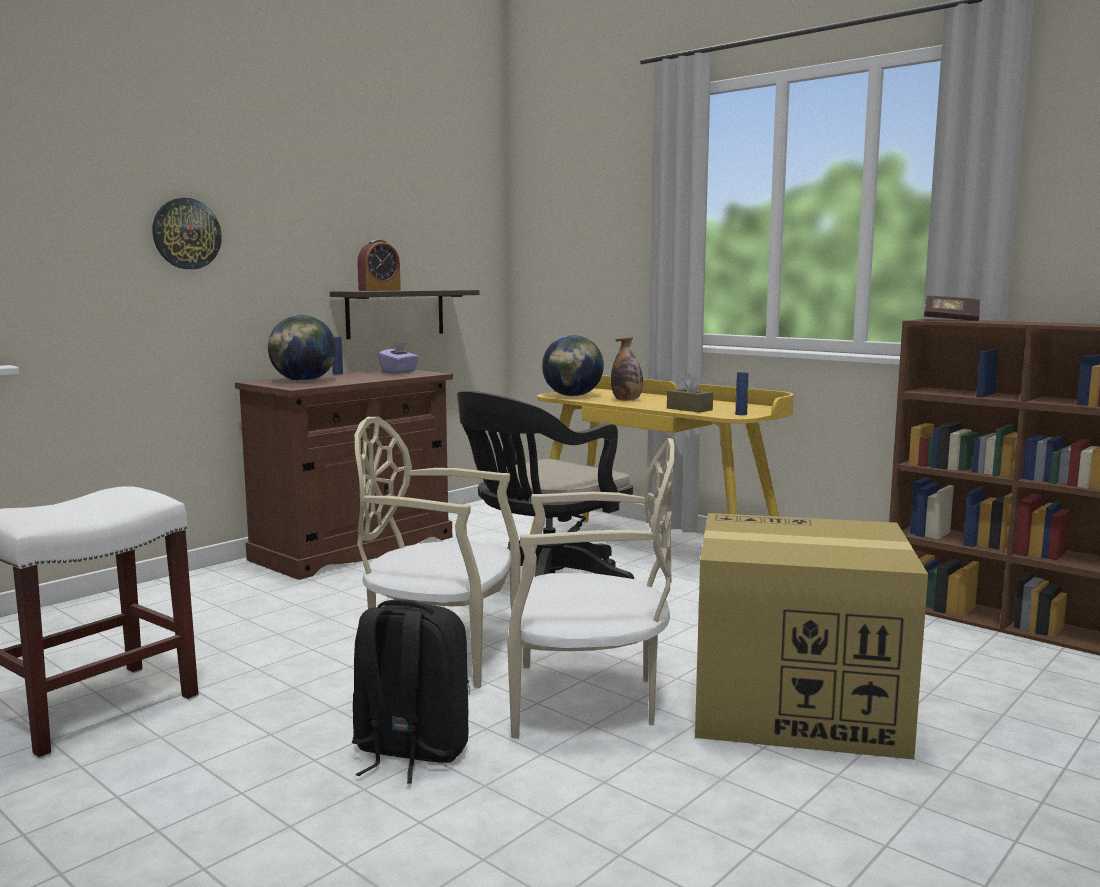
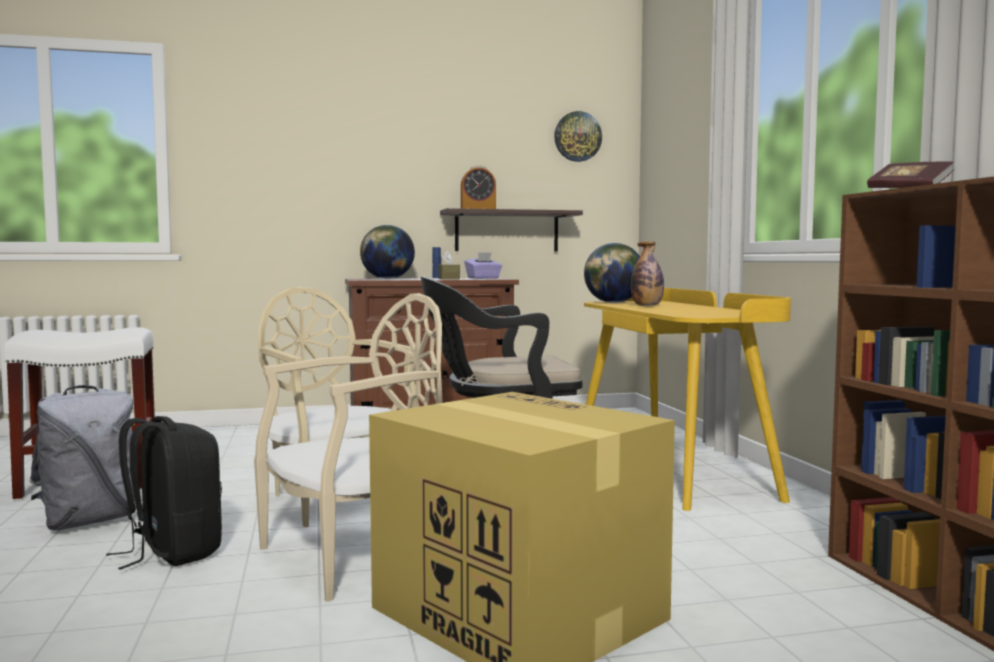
camera: 35 degrees right, 5 degrees down
wall clock [152,198,222,269] -> wall clock moved to [554,111,602,162]
beige chair [507,438,675,738] -> beige chair turned 75 degrees counterclockwise [254,293,443,602]
brown tissue box [667,374,713,413] -> brown tissue box moved to [439,251,460,280]
blue bottle [735,372,748,415] -> none
none -> grey backpack [29,385,137,530]

